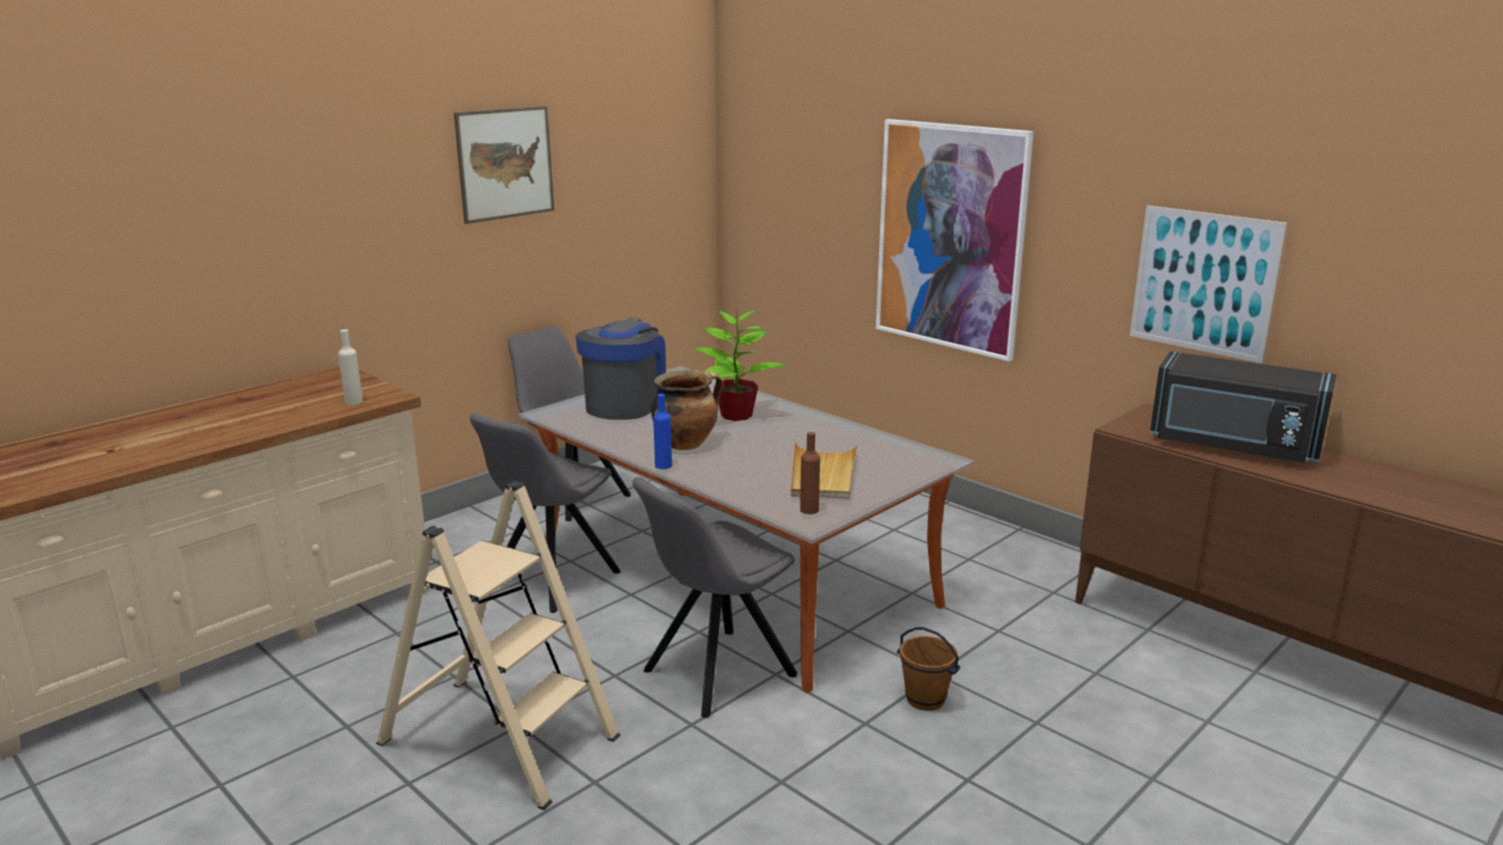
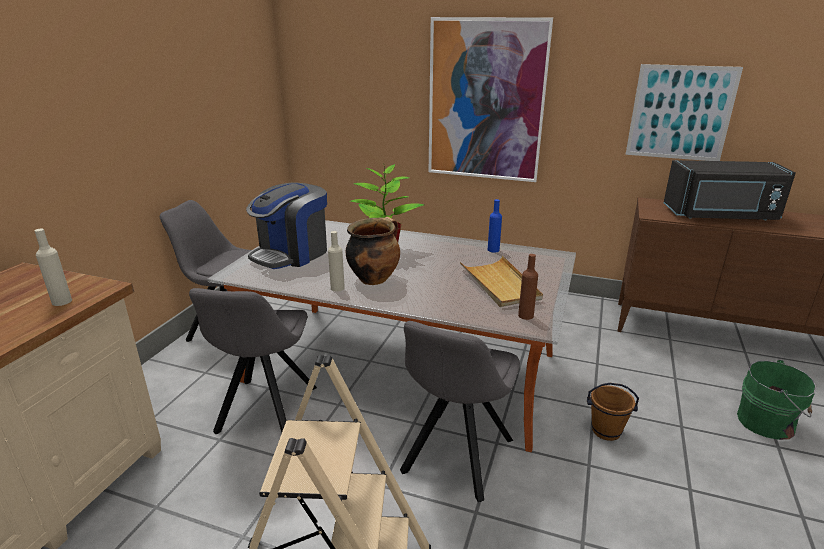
camera: 25 degrees left, 5 degrees up
picture [454,106,554,224] -> none
coffee machine [575,318,666,420] -> coffee machine turned 135 degrees counterclockwise [246,183,327,269]
blue bottle [653,394,672,469] -> blue bottle moved to [488,199,502,253]
none -> beige bottle [328,231,345,292]
none -> green bucket [737,360,816,440]

